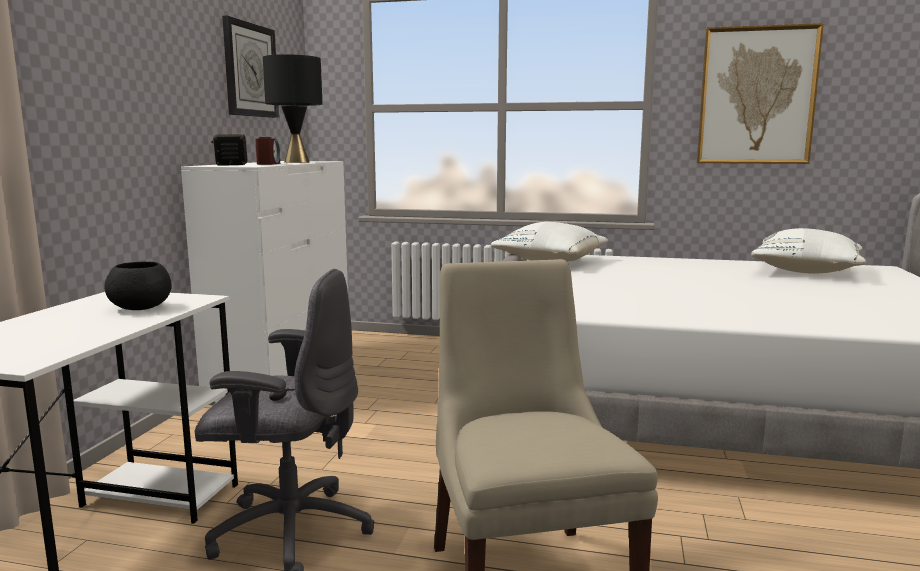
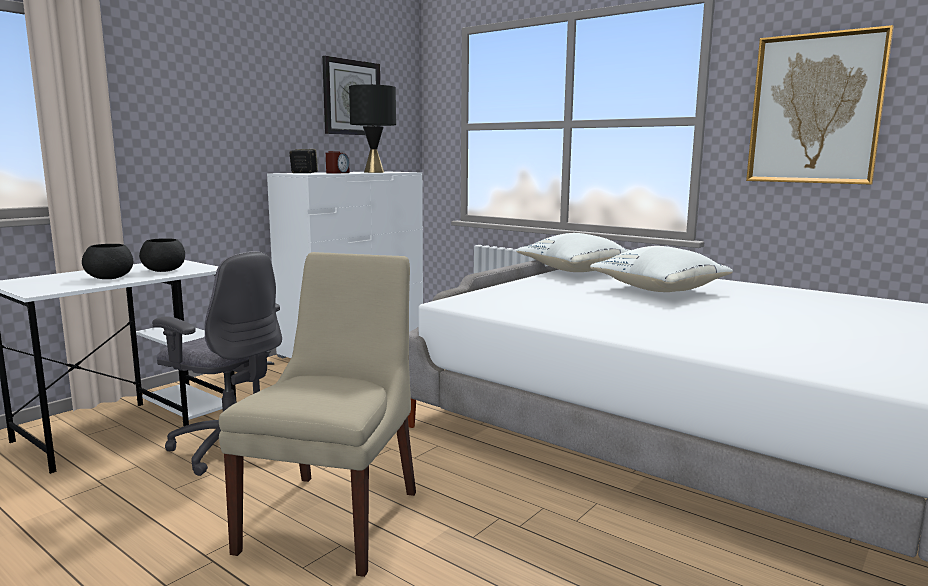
camera: 25 degrees right, 0 degrees up
white pillow [751,228,866,274] -> white pillow moved to [590,246,733,292]
none -> black bowl [82,244,133,279]

